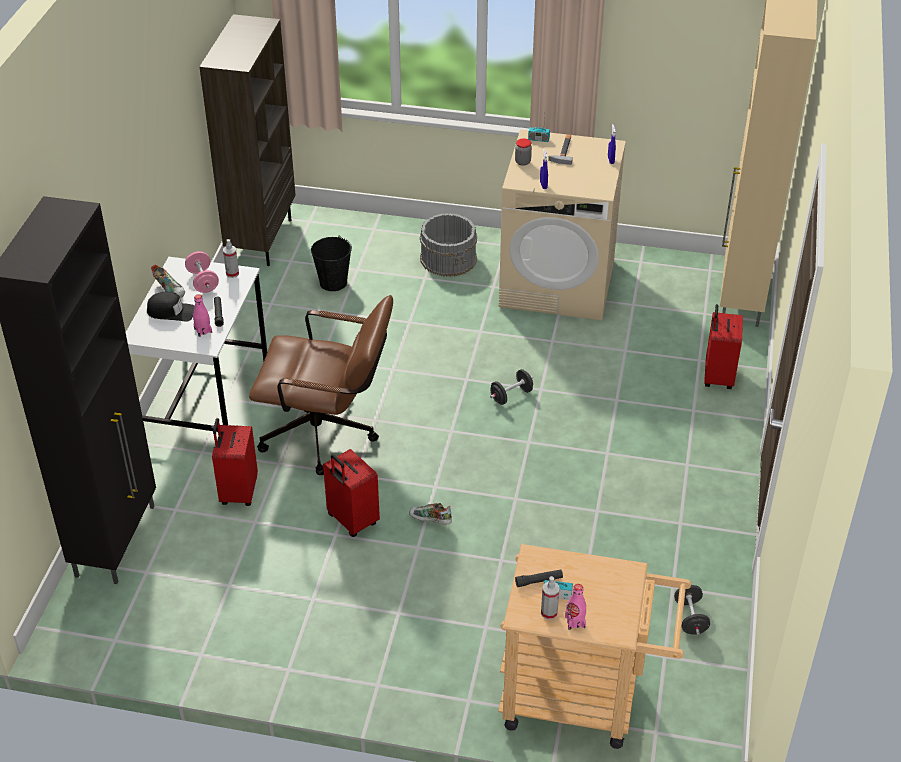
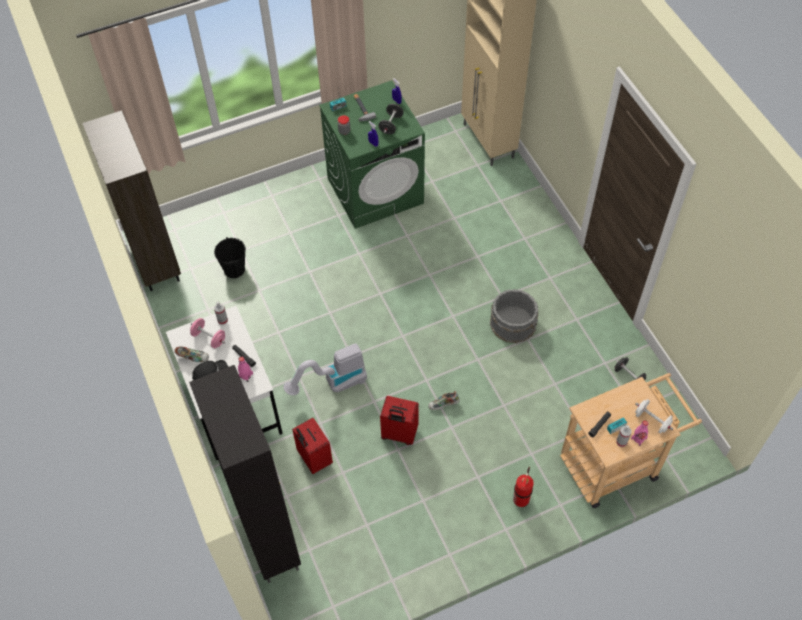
camera: 35 degrees left, 15 degrees up
brown office chair [249,295,393,475] -> vacuum cleaner [283,343,367,395]
grey bucket [420,213,477,277] -> grey bucket moved to [490,289,538,343]
black dumbbell [490,369,533,405] -> black dumbbell moved to [378,104,404,134]
beige washing machine [499,129,626,320] -> green washing machine [319,80,425,229]
red suitcase [704,304,743,389] -> none
none -> fire extinguisher [513,467,534,507]
none -> white dumbbell [635,399,673,434]

